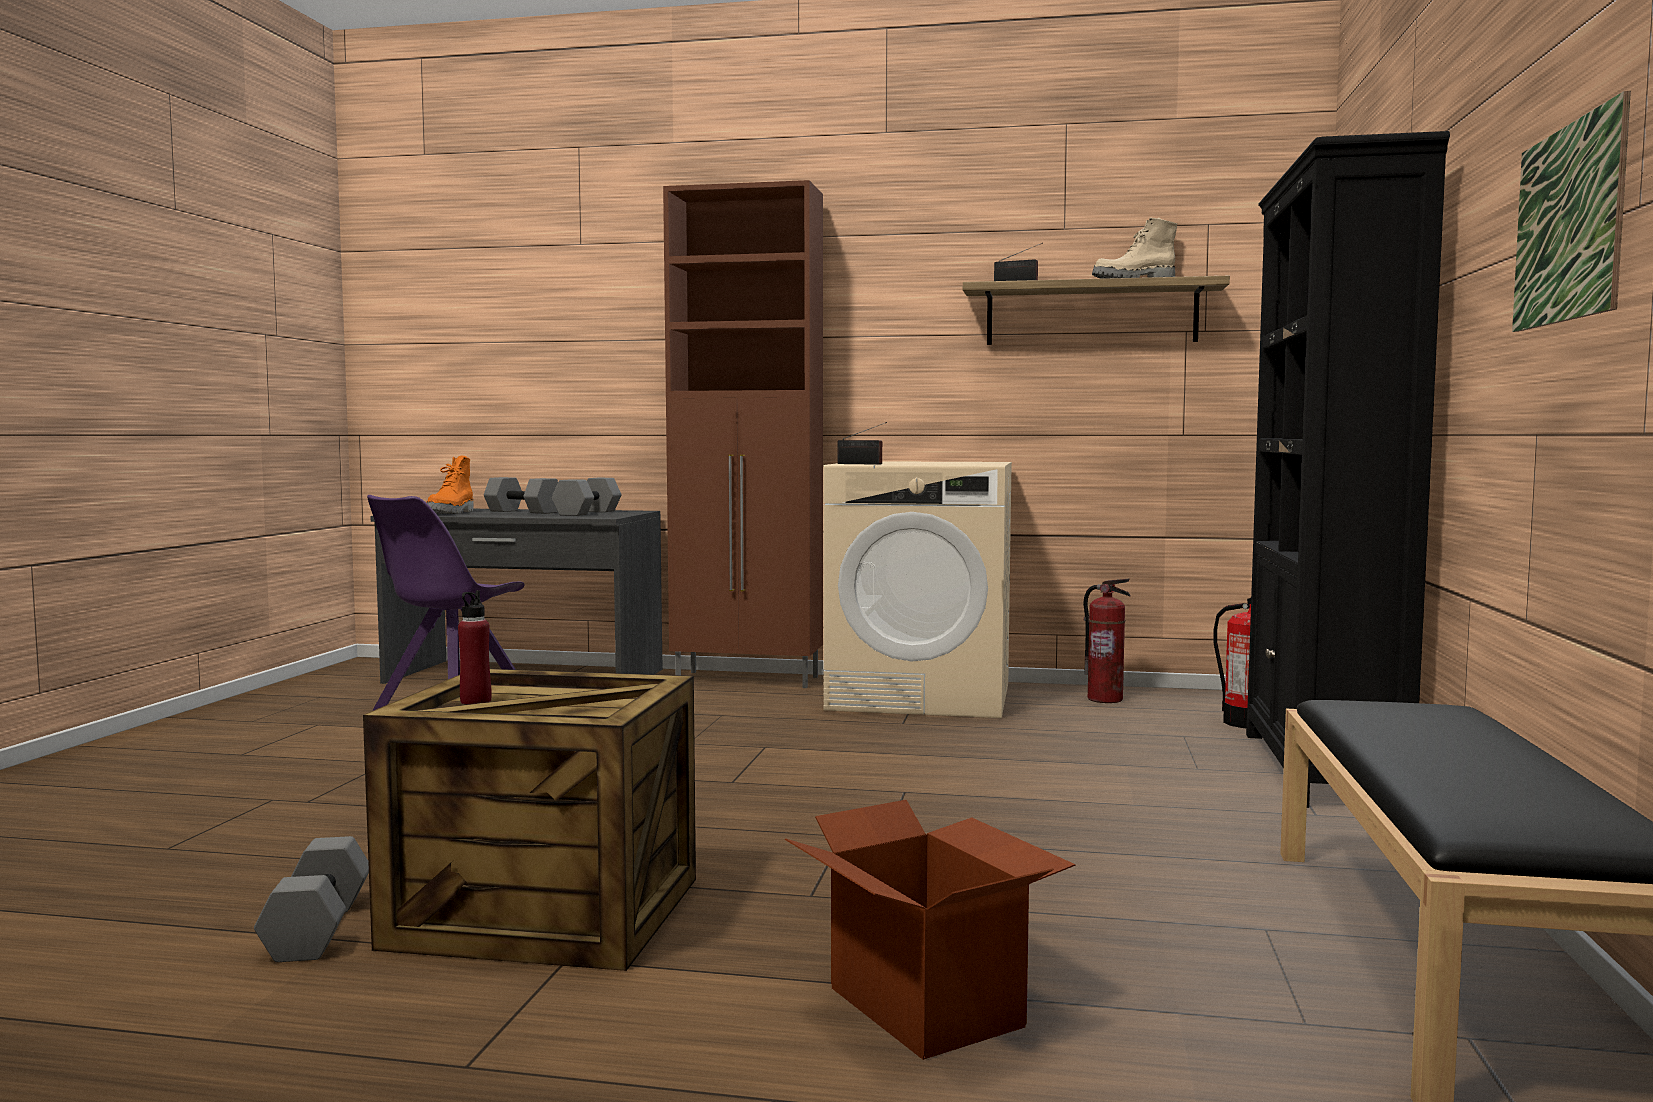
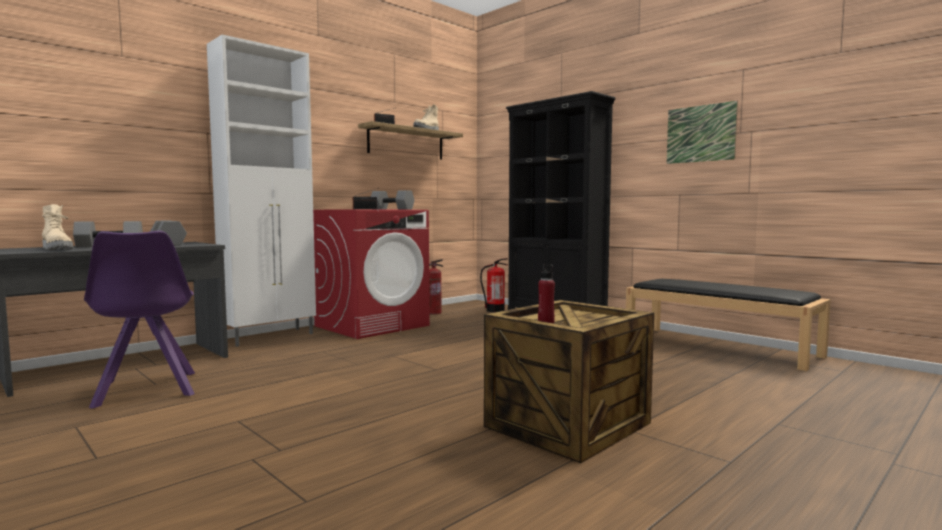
camera: 55 degrees left, 0 degrees up
grey dumbbell [254,836,369,962] -> grey dumbbell moved to [371,190,415,210]
orange boot [426,455,474,514] -> beige boot [41,204,73,250]
brown cabinet [663,180,823,688] -> white cabinet [207,34,316,347]
cardboard box [785,800,1075,1060] -> none
beige washing machine [823,461,1012,718] -> red washing machine [313,209,430,339]

